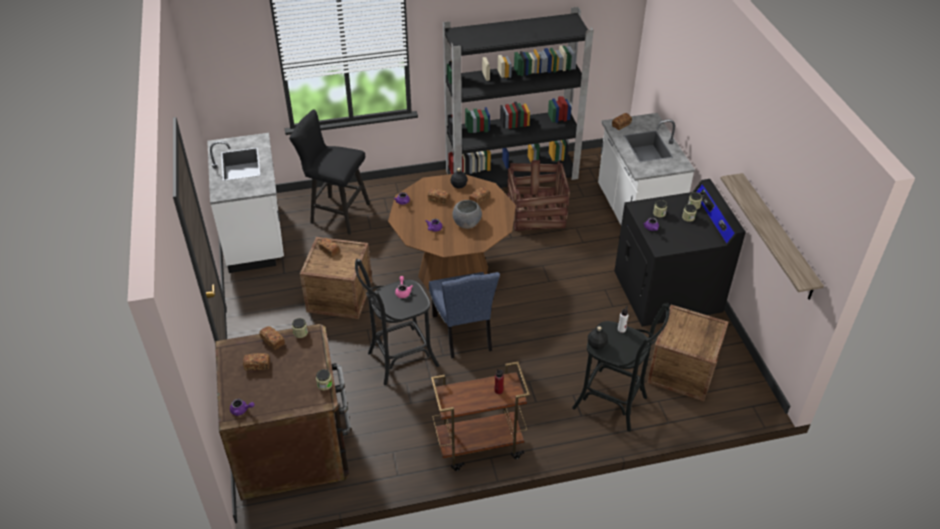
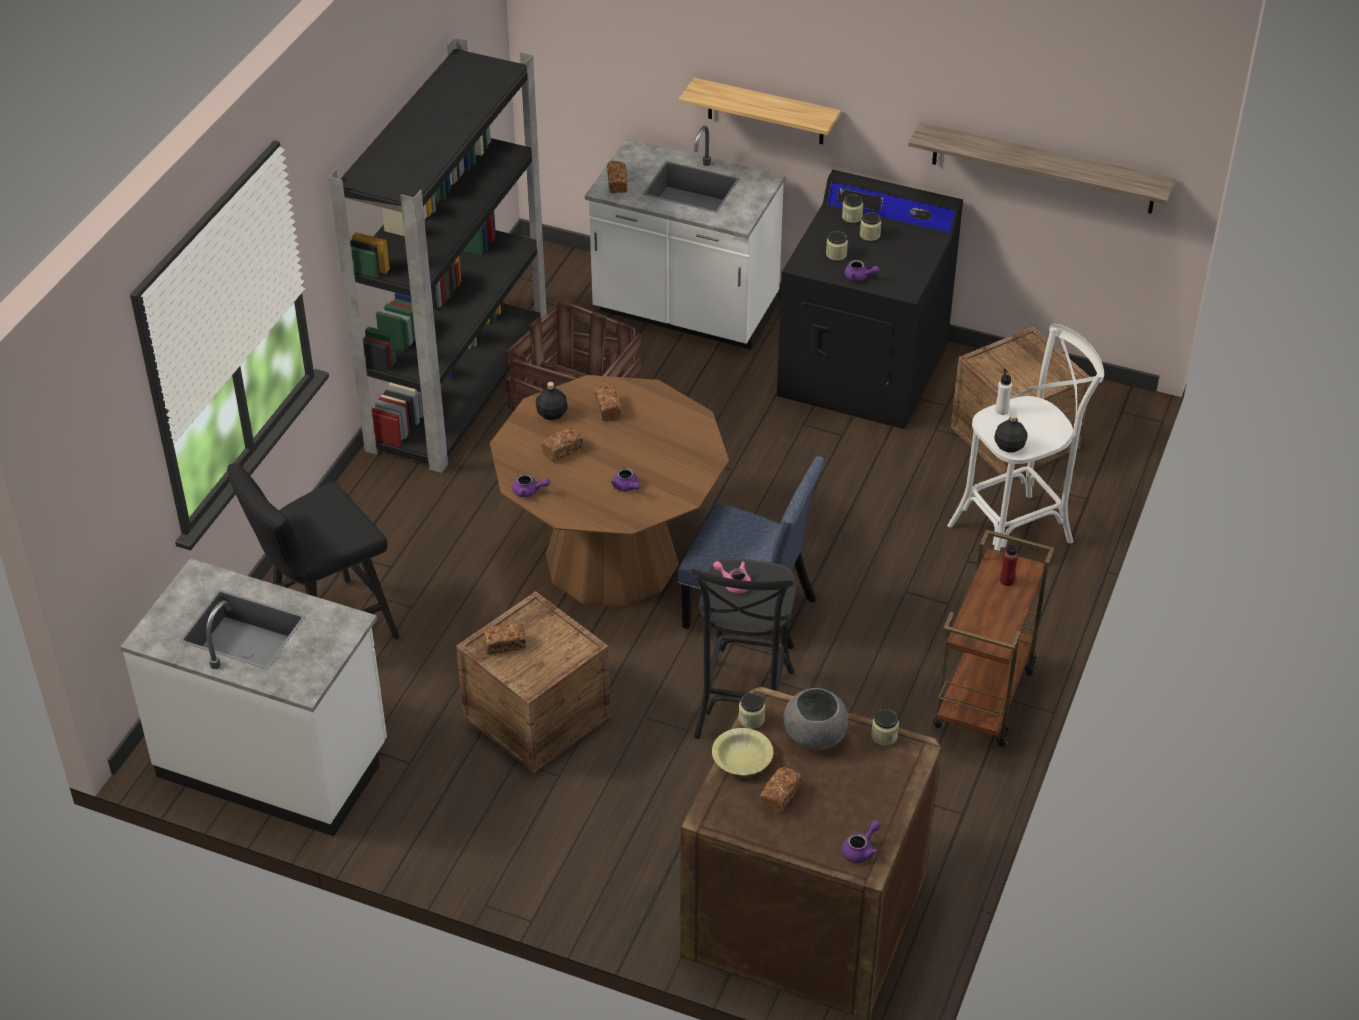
camera: 55 degrees left, 0 degrees up
bread [259,326,285,350] -> yellow bowl [712,728,773,775]
grey bowl [452,200,482,229] -> grey bowl moved to [783,688,848,750]
black stool [572,302,670,432] -> white stool [947,324,1104,551]
none -> shelf [679,78,841,144]

